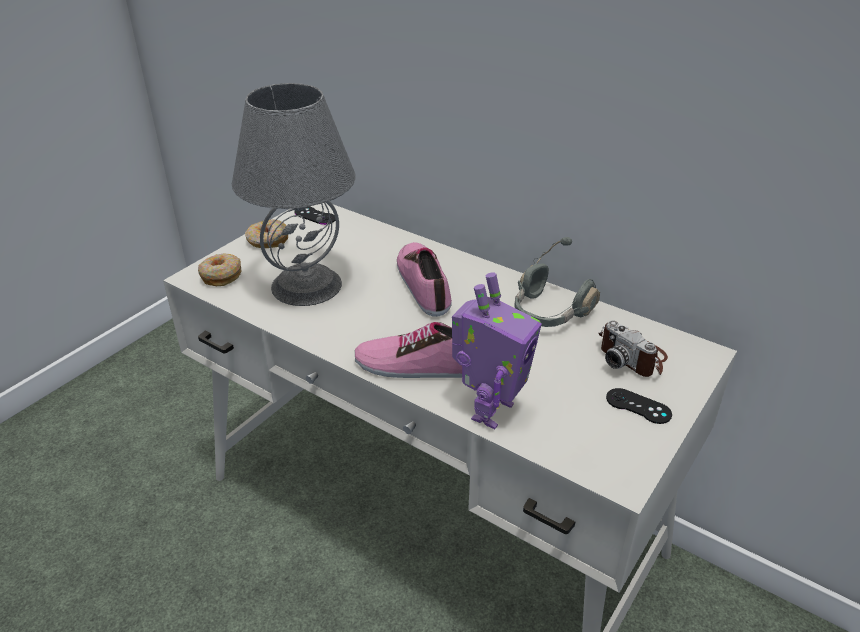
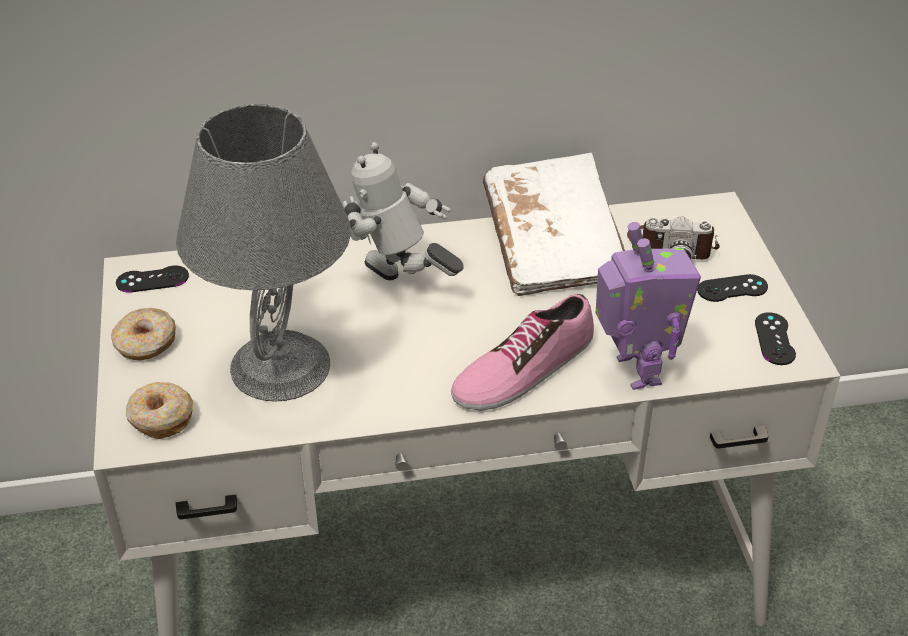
camera: 45 degrees left, 5 degrees up
shoe [397,242,452,317] -> toy robot [343,142,464,280]
grey headphones [514,237,600,327] -> white book [483,153,625,296]
none -> black game controller [755,312,796,365]

